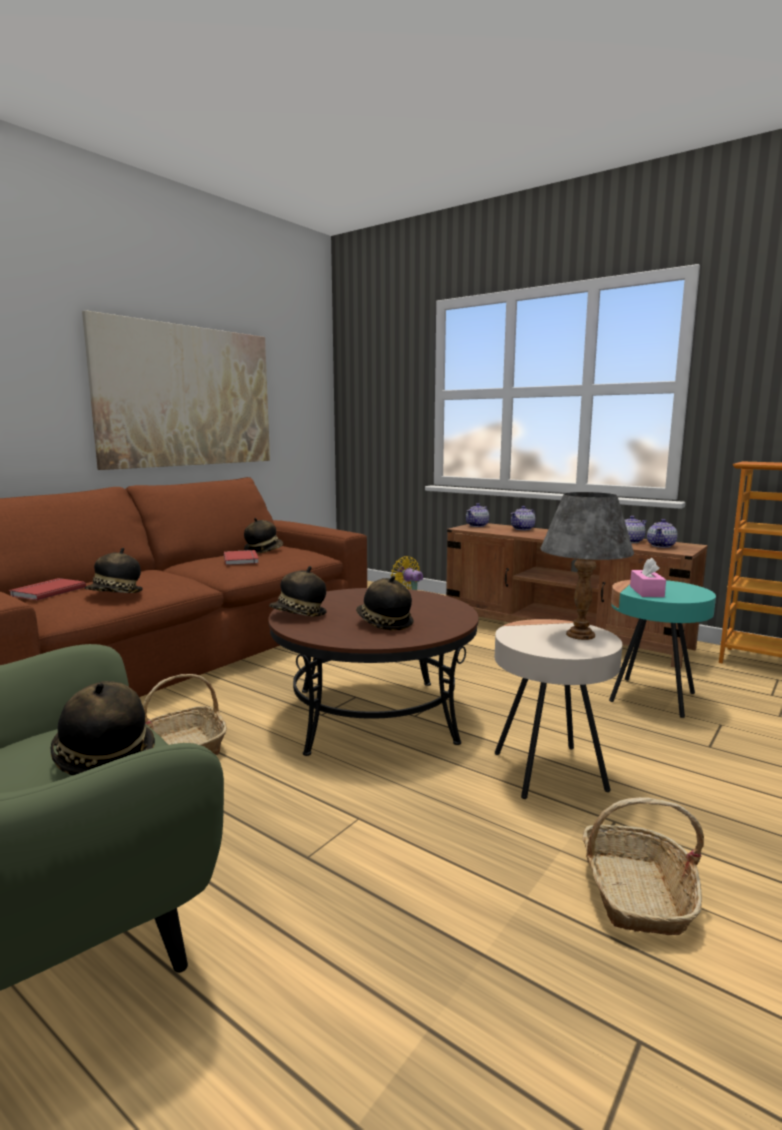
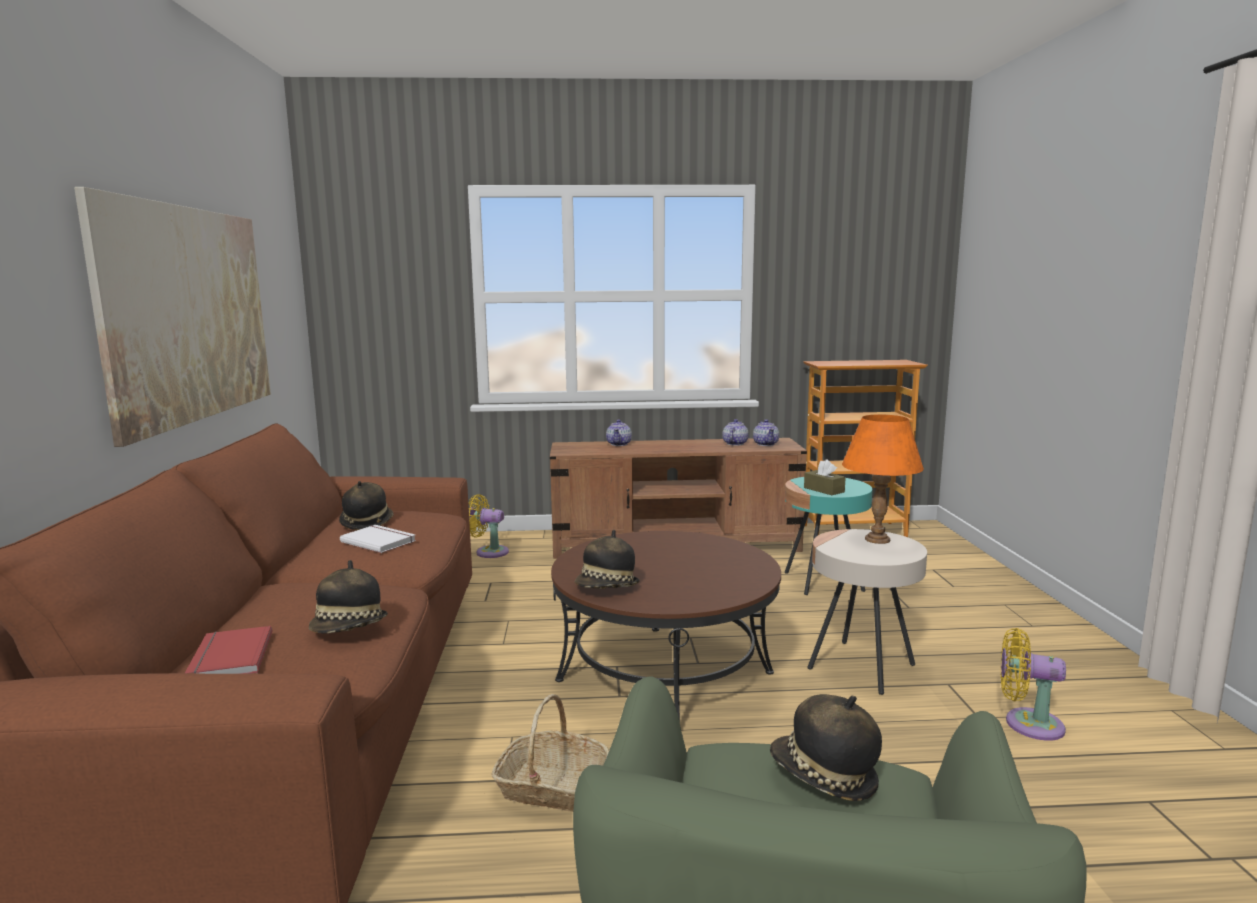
camera: 40 degrees left, 0 degrees up
red book [224,550,259,565] -> white book [340,525,416,553]
hat [356,576,413,631] -> none
teapot [466,503,489,527] -> none
grey table lamp [541,492,634,640] -> orange table lamp [842,414,924,544]
basket [582,797,704,935] -> yellow fan [1001,628,1066,741]
pink tissue box [630,558,666,597] -> brown tissue box [804,459,846,495]

